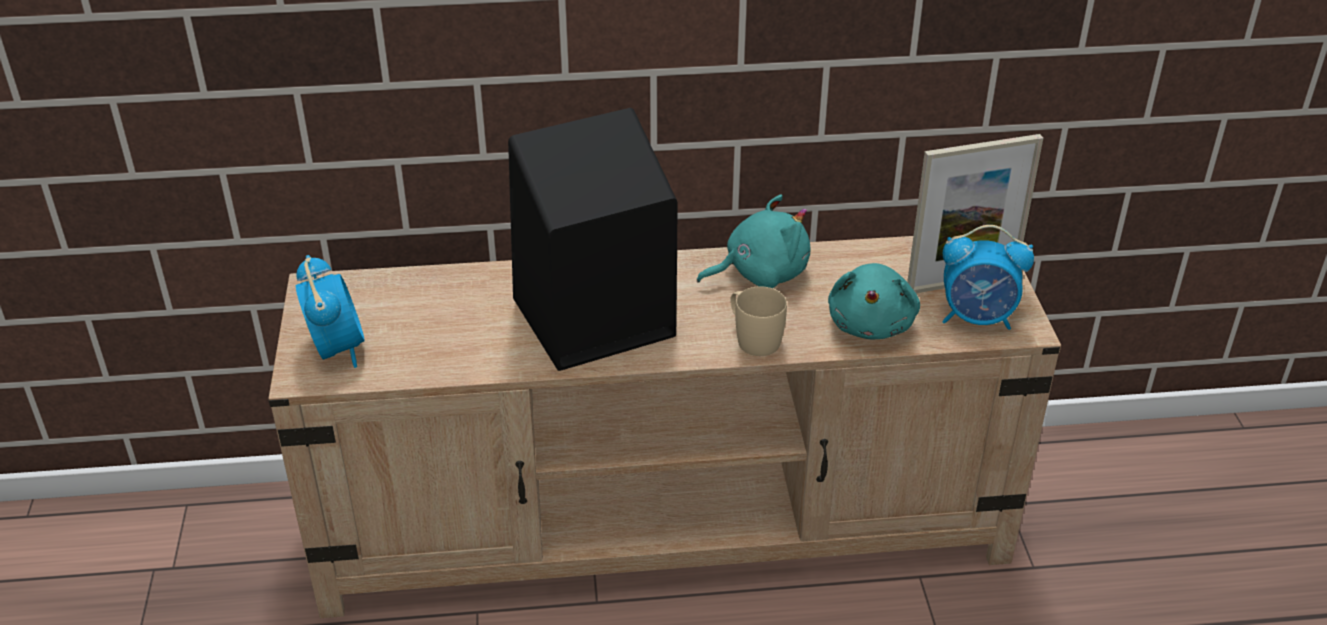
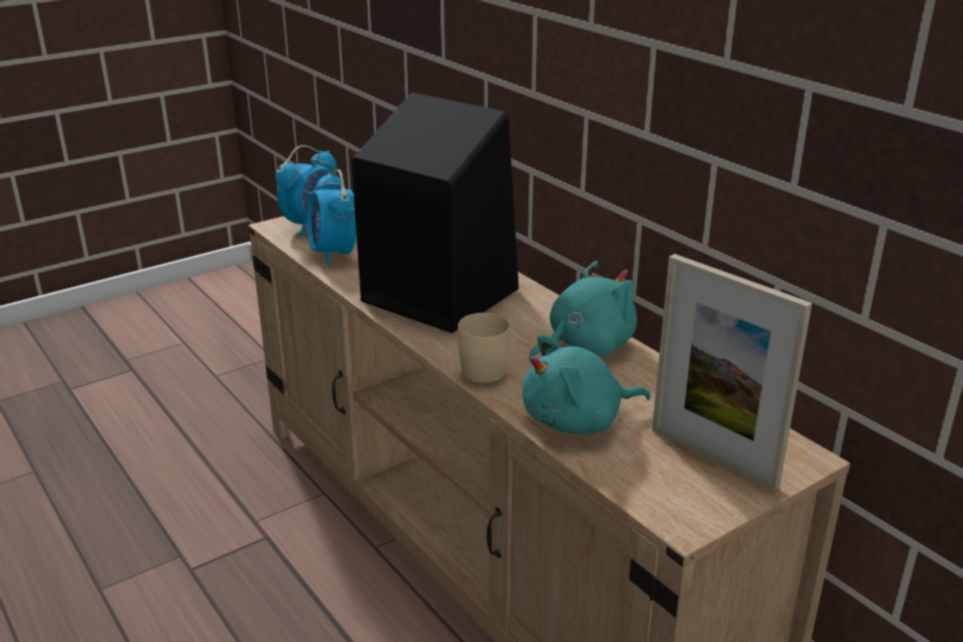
camera: 60 degrees right, 10 degrees down
turquoise plush toy [697,194,810,288] -> turquoise plush toy turned 75 degrees counterclockwise [529,261,637,359]
alarm clock [942,225,1034,330] -> alarm clock moved to [307,169,356,266]

